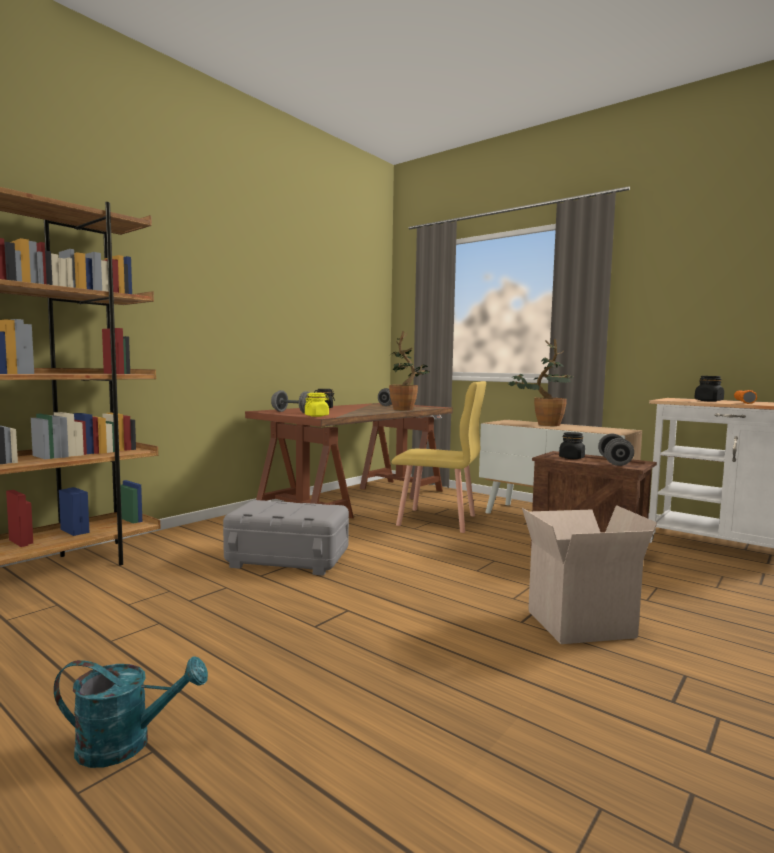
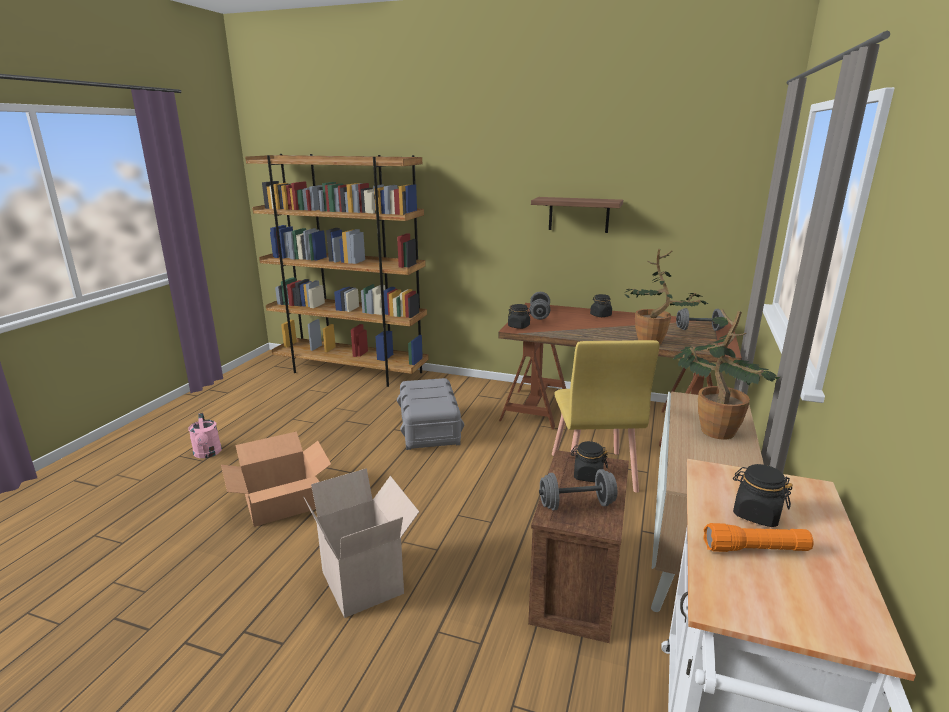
camera: 70 degrees right, 15 degrees up
turquoise watering can [54,656,208,768] -> pink watering can [188,413,222,458]
yellow jar [305,393,329,417] -> black jar [508,304,531,329]
none -> cardboard box [221,431,331,527]
none -> shelf [531,197,623,233]

